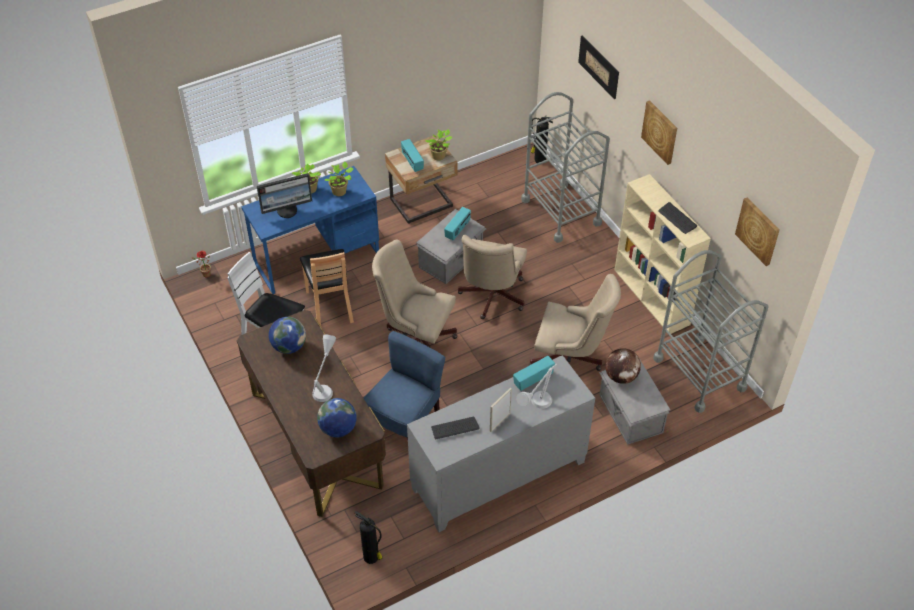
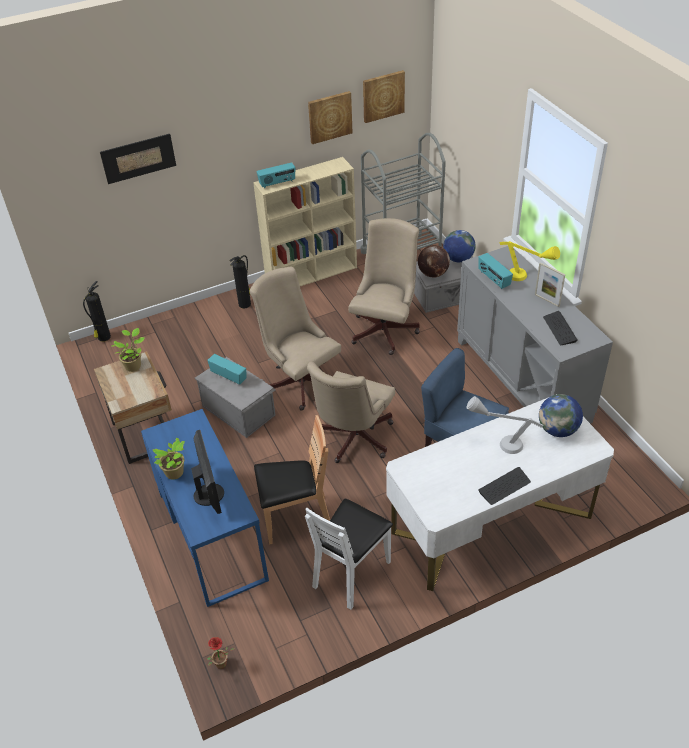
camera: 85 degrees left, 5 degrees down
brown desk [237,310,386,517] -> white desk [386,394,614,591]
globe [269,317,306,354] -> globe moved to [443,230,476,262]
potted plant [324,161,354,196] -> none
fire extinguisher [355,511,383,564] -> fire extinguisher moved to [230,255,251,308]
radio [401,139,424,172] -> radio moved to [256,162,295,188]
beige office chair [458,235,527,319] -> beige office chair turned 150 degrees counterclockwise [249,267,341,411]
grey table lamp [516,364,557,409] -> yellow table lamp [499,241,560,281]
grey cart [521,92,610,243] -> none
picture [641,100,677,165] -> picture moved to [308,91,352,144]
keyboard [658,202,697,234] -> keyboard moved to [479,467,531,505]

